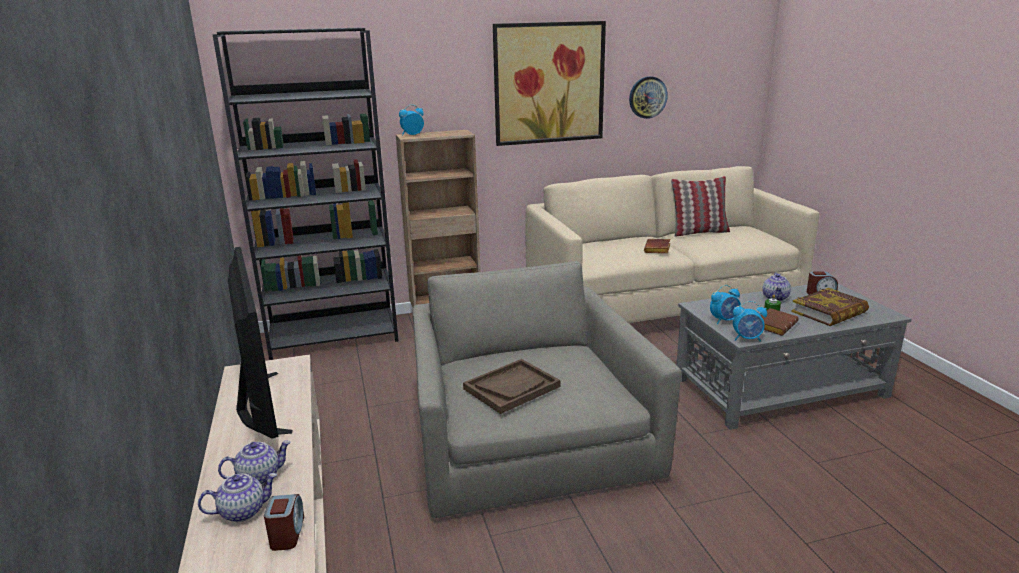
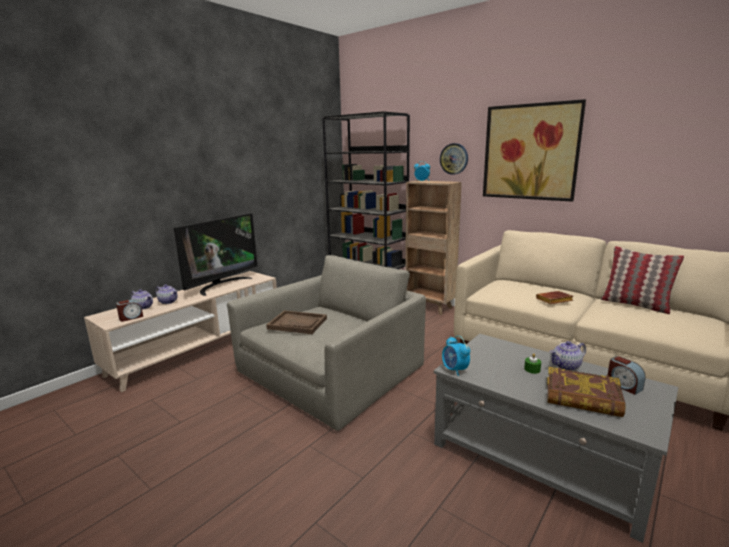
camera: 55 degrees right, 5 degrees down
wall clock [629,76,668,119] -> wall clock moved to [440,143,468,175]
alarm clock [710,285,741,324] -> none
brown book [761,308,798,336] -> none

